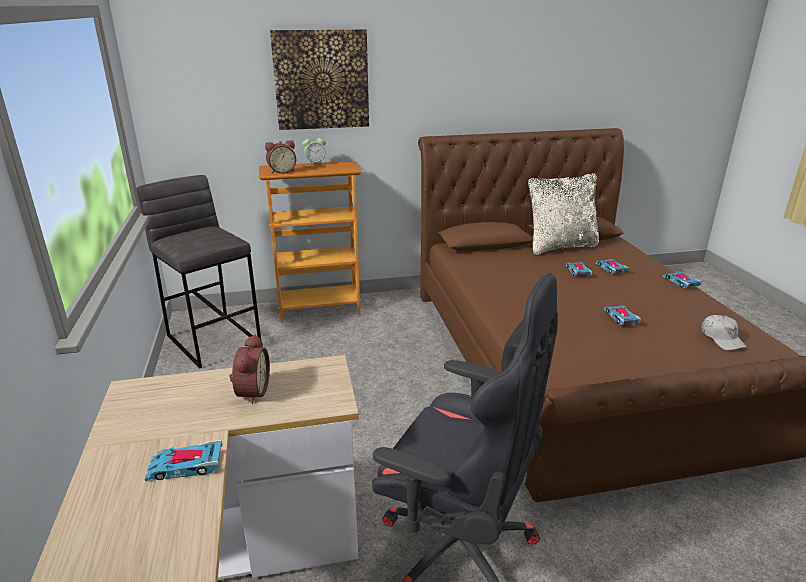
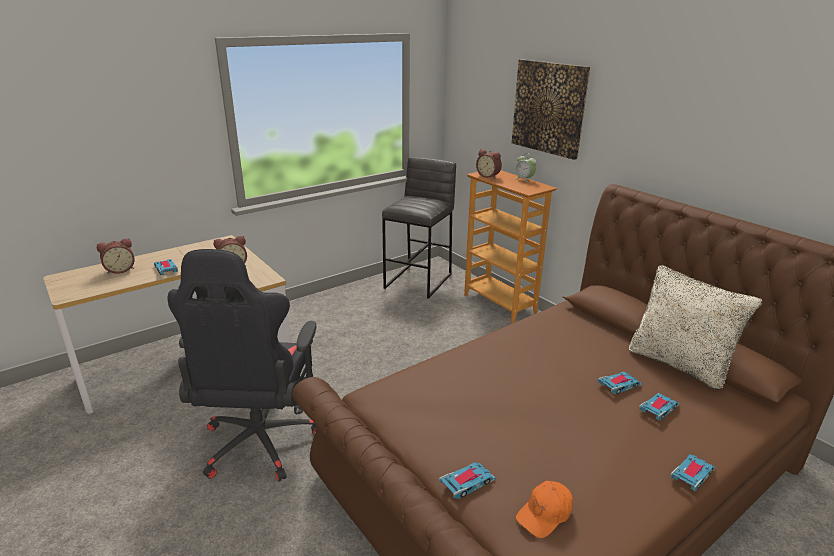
camera: 65 degrees right, 0 degrees up
toy car [603,306,641,325] -> toy car moved to [439,462,496,499]
white cap [702,315,747,350] -> orange cap [516,481,573,538]
none -> alarm clock [97,239,135,274]

